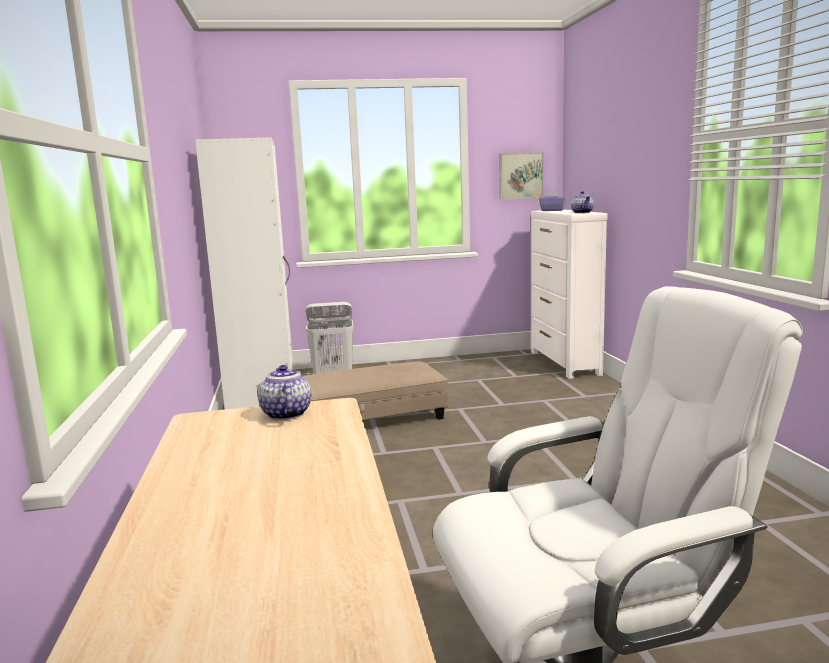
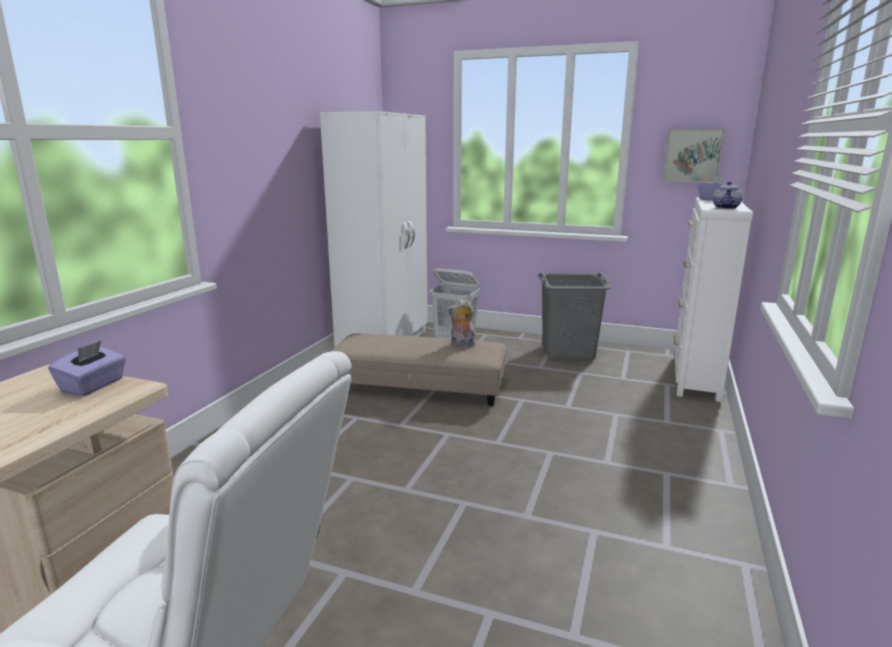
camera: 30 degrees right, 5 degrees up
teapot [258,365,311,420] -> purple tissue box [48,341,126,396]
none -> plush toy [447,299,477,348]
none -> grey laundry basket [538,273,612,360]

